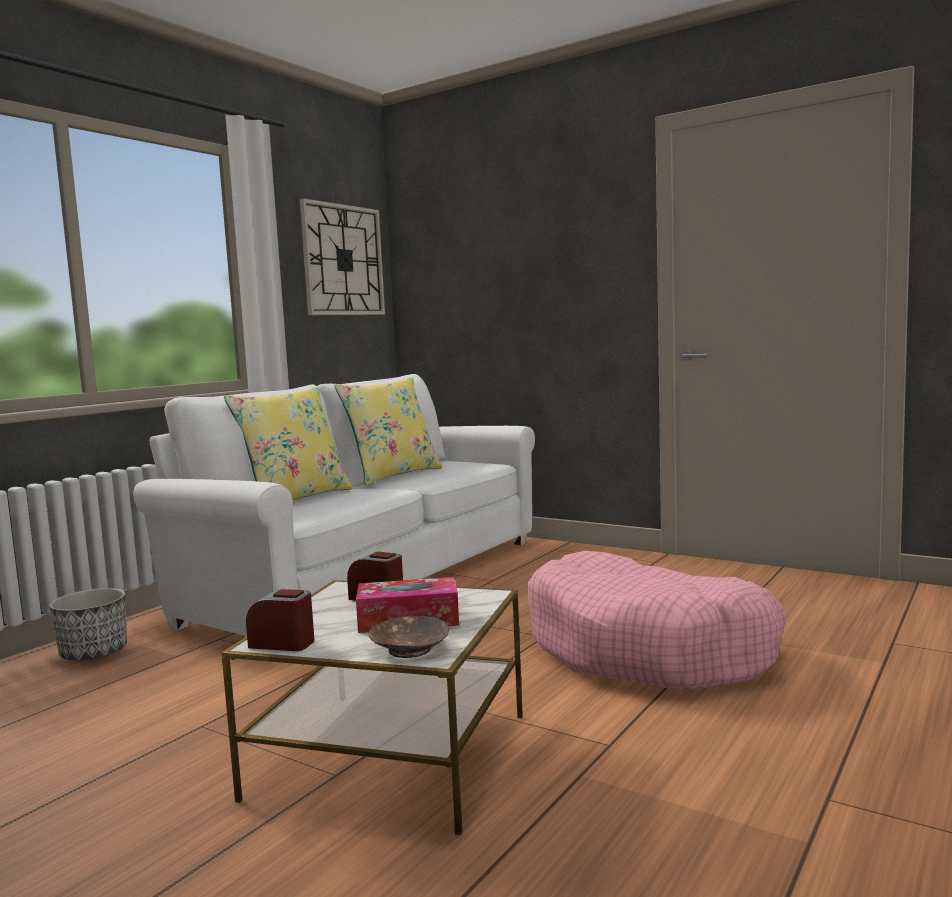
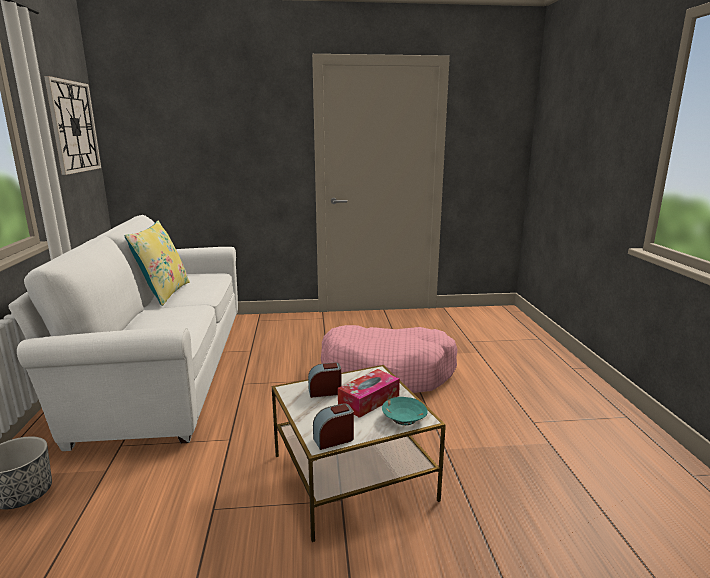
camera: 40 degrees left, 10 degrees up
yellow pillow [224,386,353,500] -> none
brown bowl [368,616,449,658] -> turquoise bowl [382,397,428,425]

